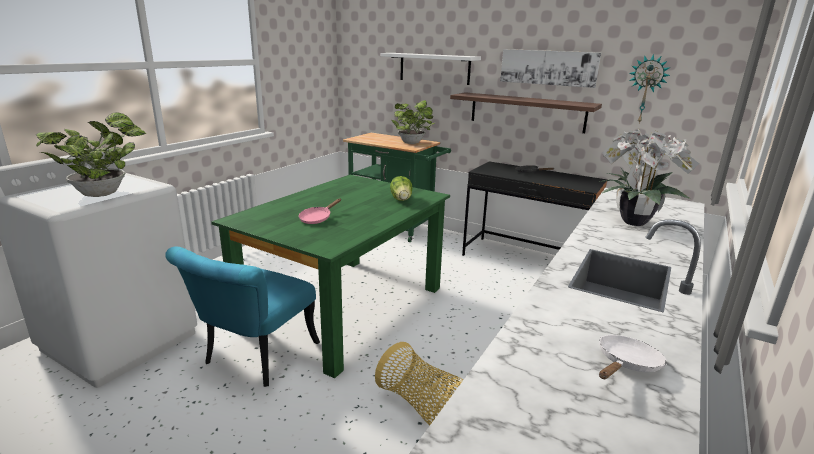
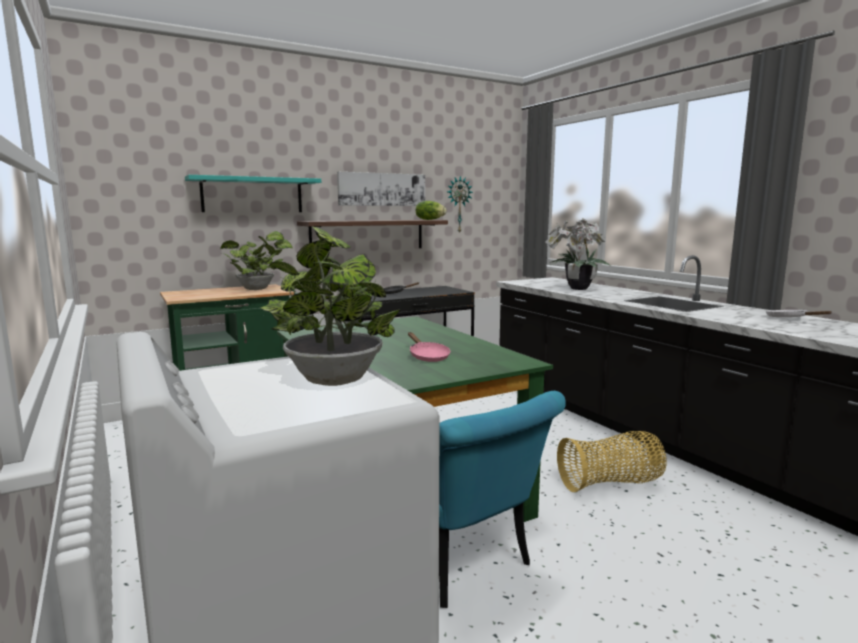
camera: 60 degrees left, 10 degrees down
white shelf [381,53,481,85] -> turquoise shelf [185,175,321,212]
lettuce [390,176,412,201] -> lettuce moved to [416,201,447,220]

